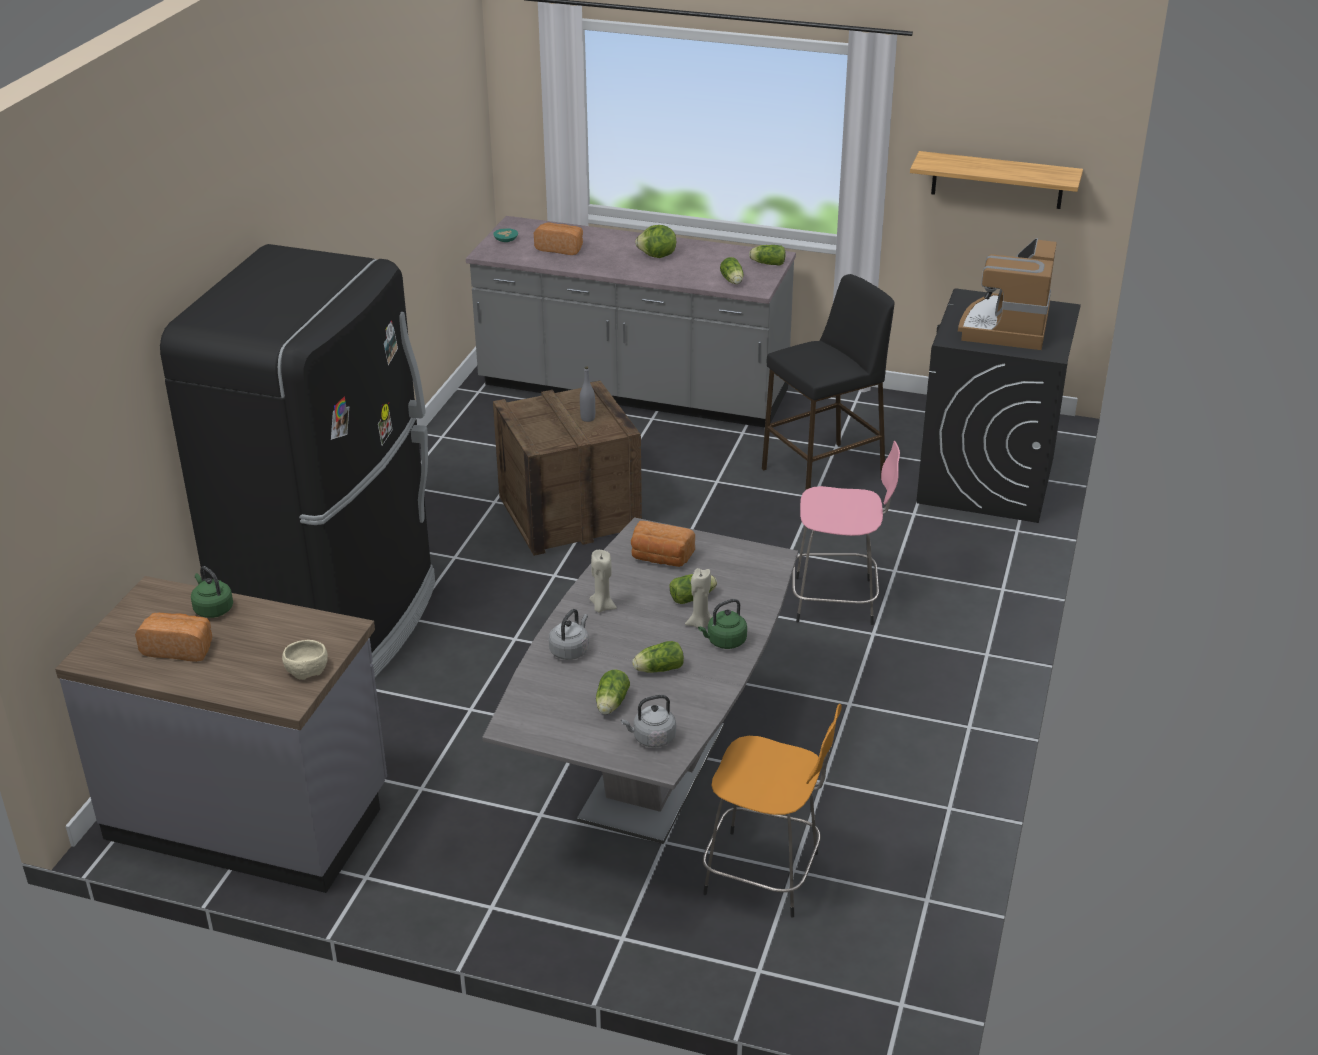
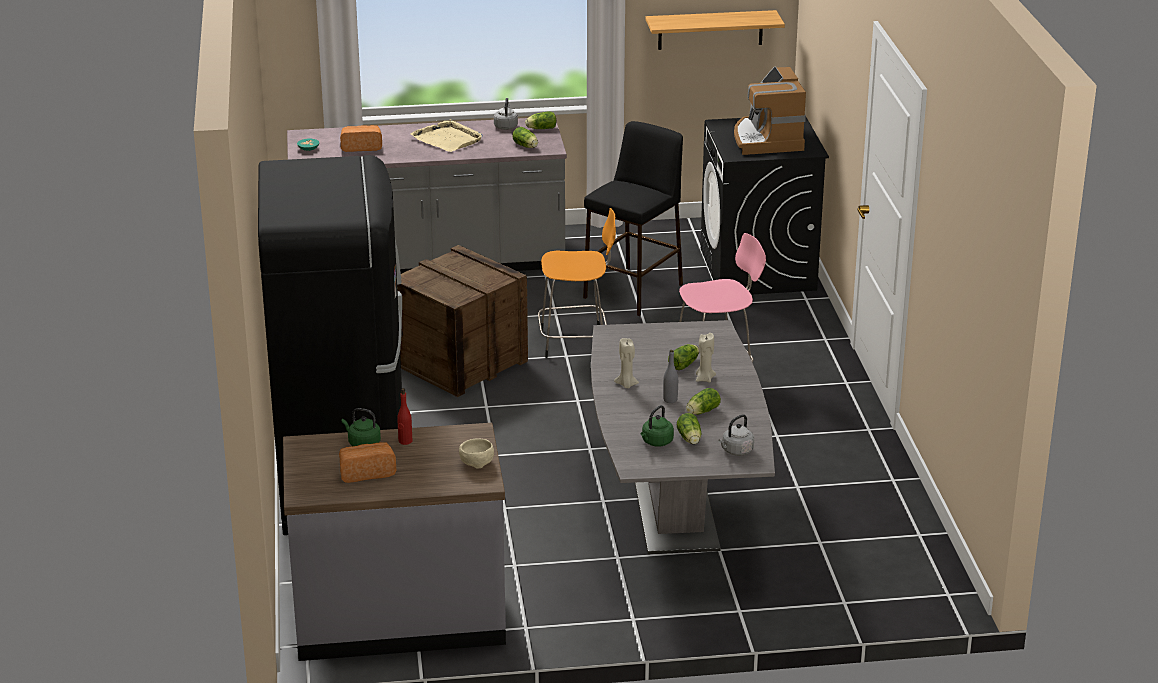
camera: 25 degrees left, 5 degrees down
grey kettle [549,609,589,660] -> grey kettle moved to [494,98,518,130]
grey bottle [580,366,595,422] -> grey bottle moved to [663,350,678,403]
bread [631,521,695,567] -> none
lettuce [635,225,676,258] -> beige tray [411,119,483,152]
green kettle [698,599,747,649] -> green kettle moved to [640,405,674,447]
orange stool [703,704,842,918] -> orange stool moved to [538,208,616,358]
none -> red bottle [397,388,412,445]

